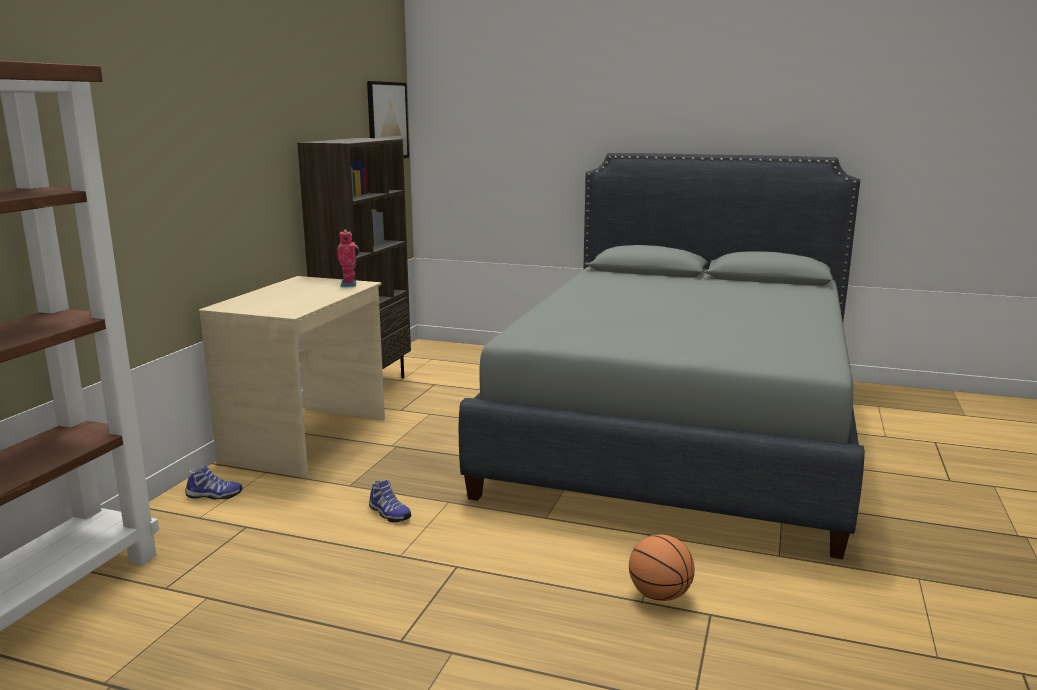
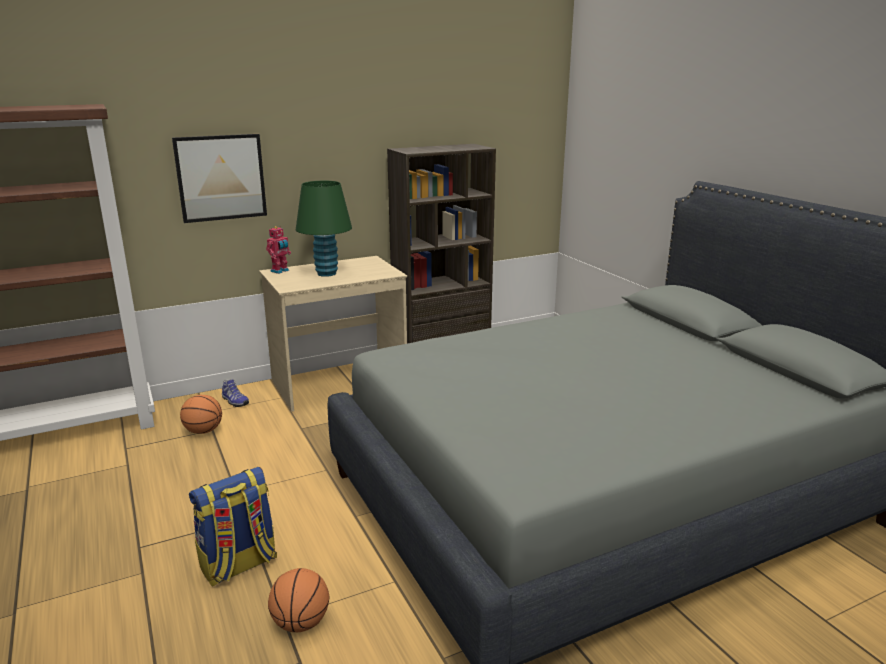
camera: 45 degrees right, 5 degrees up
toy robot [337,229,359,287] -> toy robot moved to [266,226,291,274]
picture [367,81,409,158] -> picture moved to [172,134,267,223]
shoe [369,480,411,522] -> none
none -> basketball [180,395,222,434]
none -> backpack [189,467,277,586]
none -> green table lamp [296,181,352,277]

